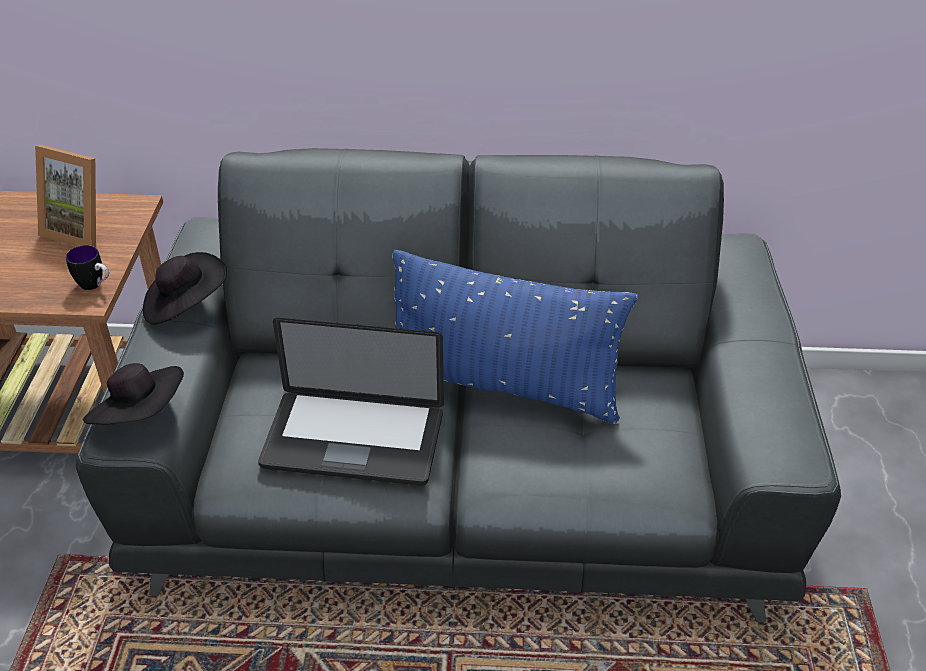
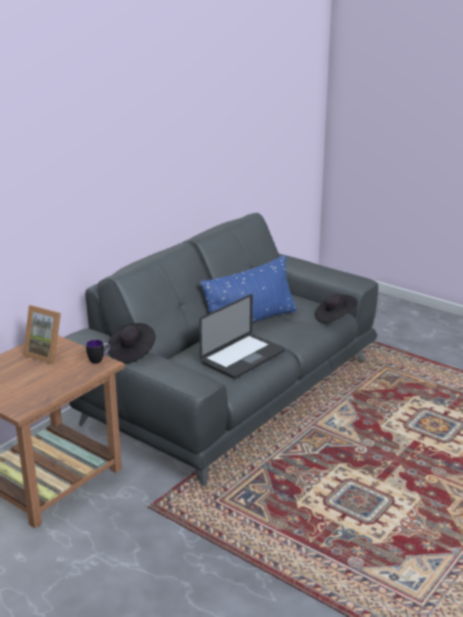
camera: 55 degrees left, 15 degrees down
picture frame [35,145,96,248] -> picture frame turned 60 degrees clockwise [23,305,61,364]
black hat [83,363,184,425] -> black hat moved to [315,294,357,323]

